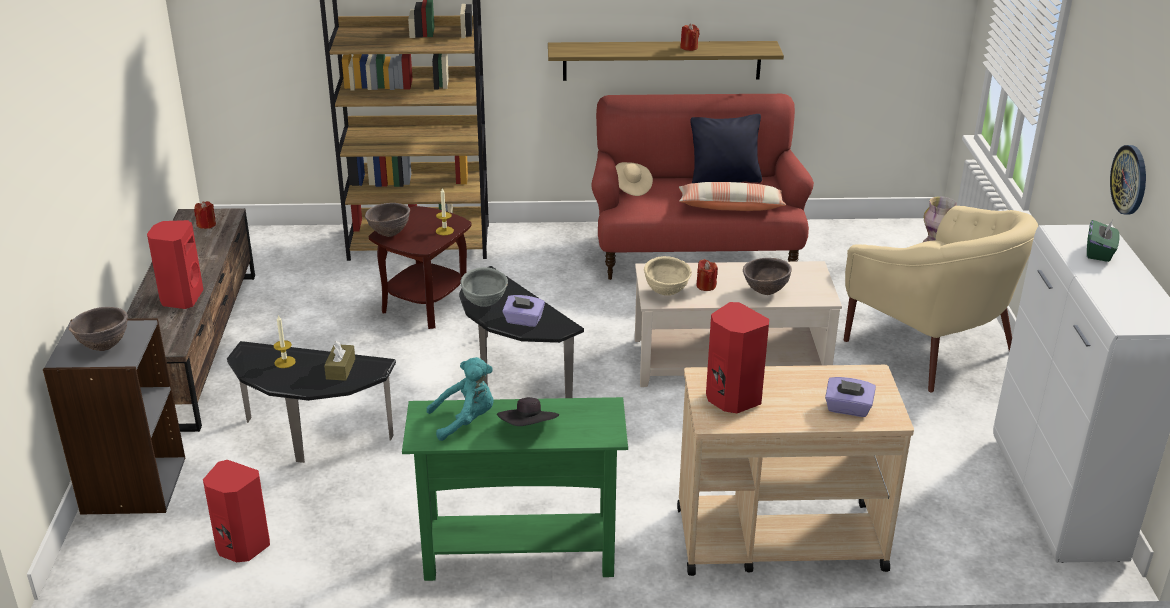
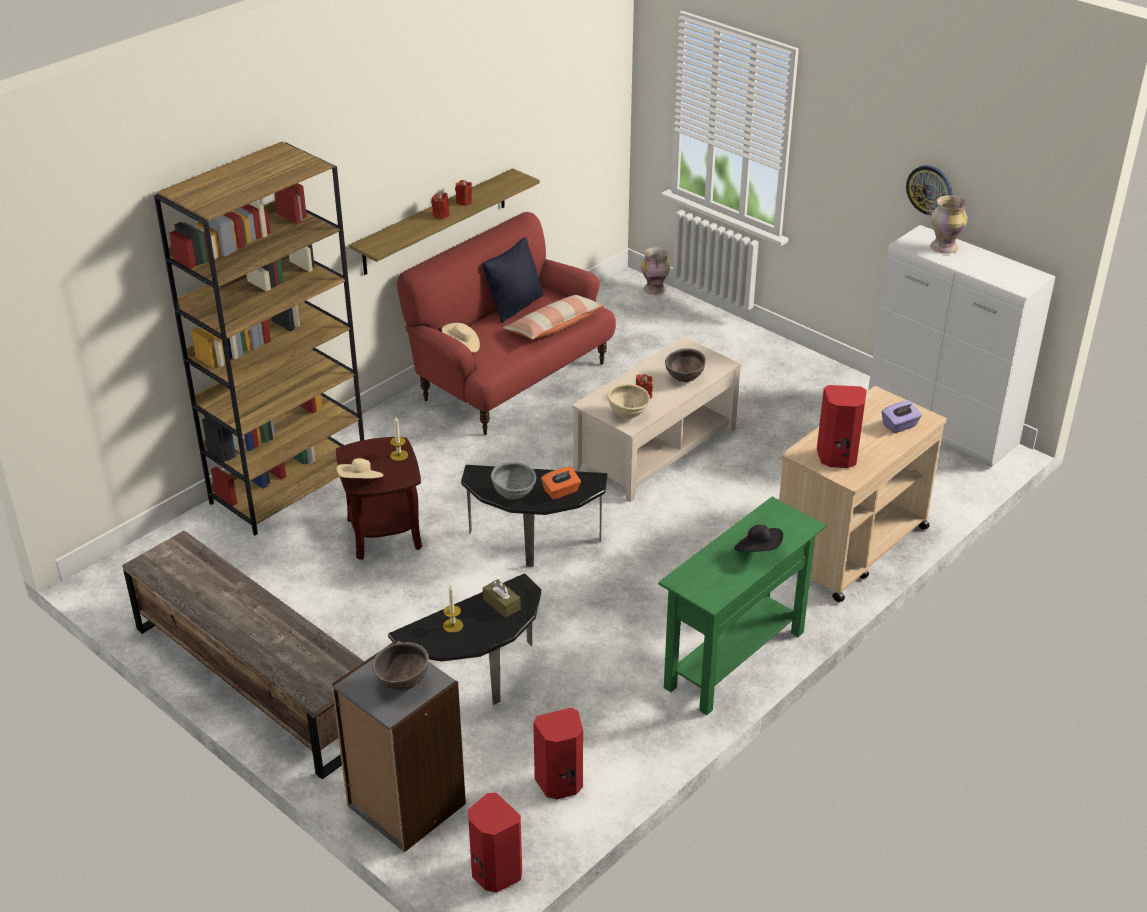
camera: 45 degrees left, 5 degrees up
red speaker [147,220,204,309] -> red speaker moved to [468,793,522,893]
red candle [194,201,216,229] -> red candle moved to [431,193,450,219]
brown bowl [365,203,410,237] -> beige hat [337,458,383,479]
turquoise plush toy [427,357,494,441] -> none
purple tissue box [502,295,545,327] -> orange tissue box [541,467,581,500]
beige armchair [844,206,1038,392] -> none
green tissue box [1087,220,1119,262] -> vase [930,196,967,254]

